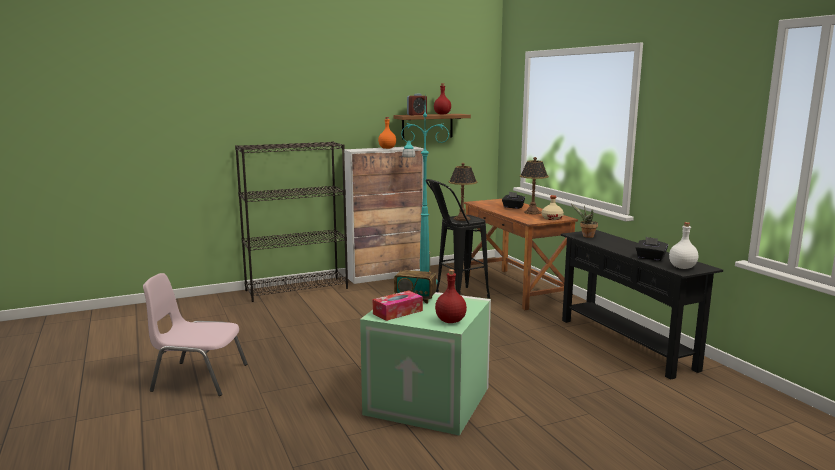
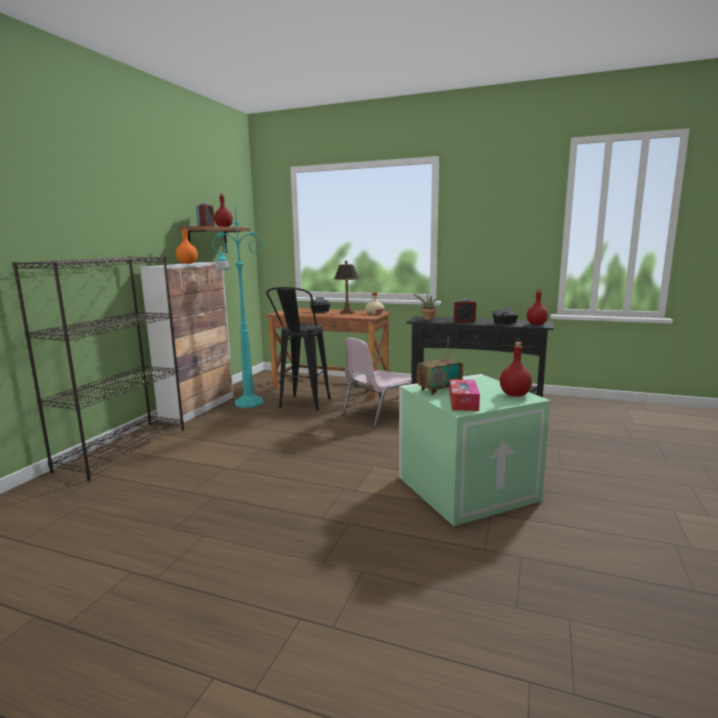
camera: 45 degrees left, 0 degrees up
pink chair [143,273,247,396] -> pink chair moved to [342,337,412,428]
table lamp [449,163,478,221] -> none
white bottle [669,222,698,269] -> red bottle [527,289,548,325]
none -> alarm clock [453,299,476,323]

